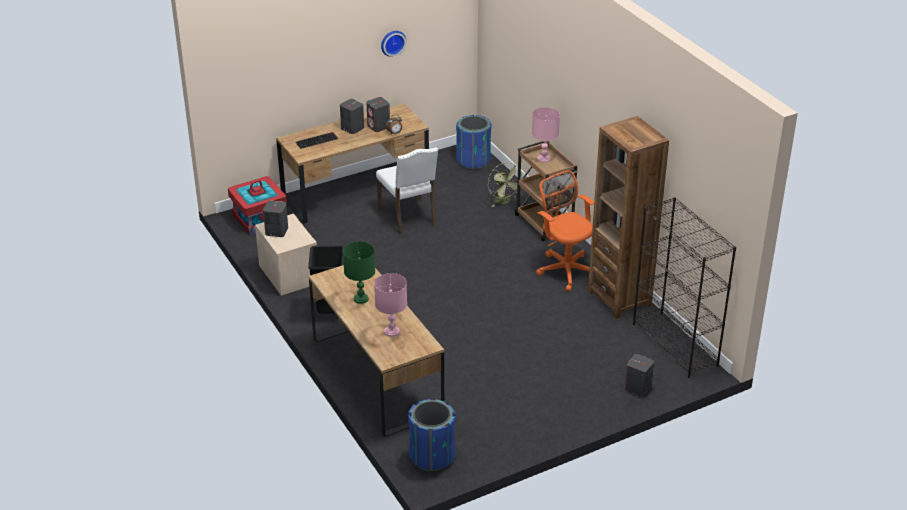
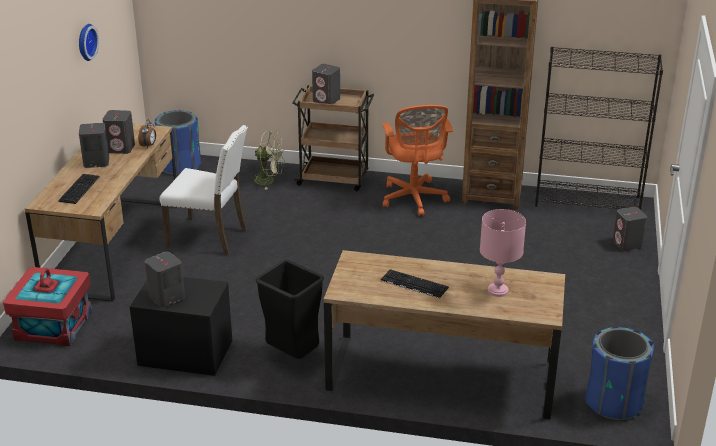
camera: 50 degrees left, 5 degrees down
beige nightstand [255,214,317,296] -> black nightstand [130,277,232,376]
green table lamp [343,241,375,304] -> keyboard [381,269,449,298]
pink table lamp [532,107,560,163] -> grey speaker [312,64,340,104]
orange office chair [536,171,594,292] -> orange office chair turned 105 degrees counterclockwise [382,105,453,216]

